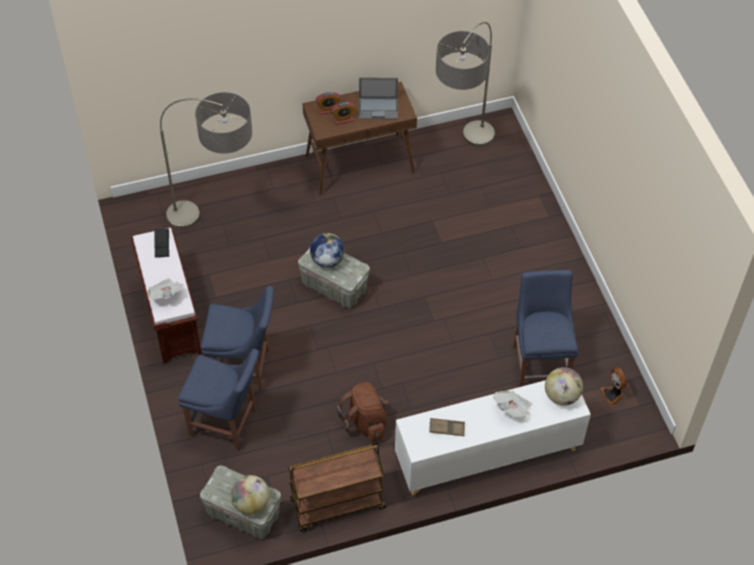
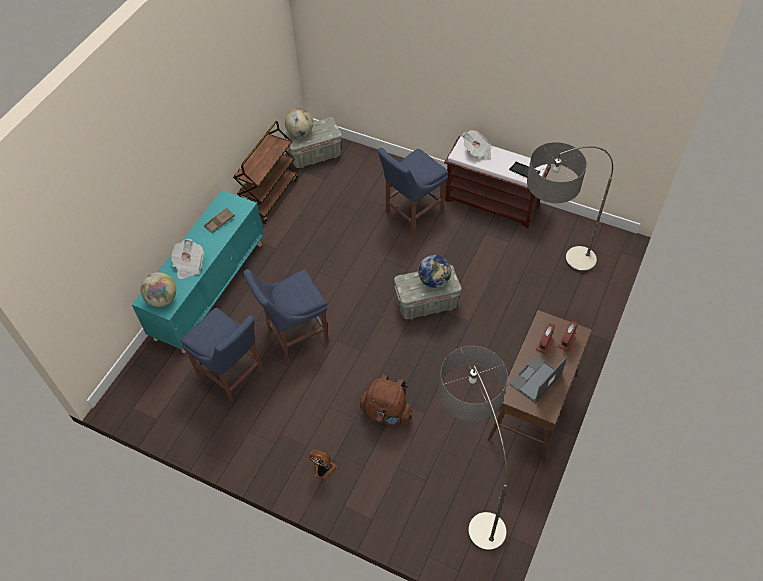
camera: 135 degrees right, 0 degrees up
blue chair [178,349,259,450] -> blue chair moved to [243,269,329,361]
brown backpack [337,382,388,442] -> brown backpack moved to [360,375,413,426]
white cabinet [395,380,591,495] -> turquoise cabinet [132,190,264,353]
fan [600,368,627,406] -> fan moved to [309,450,336,479]

